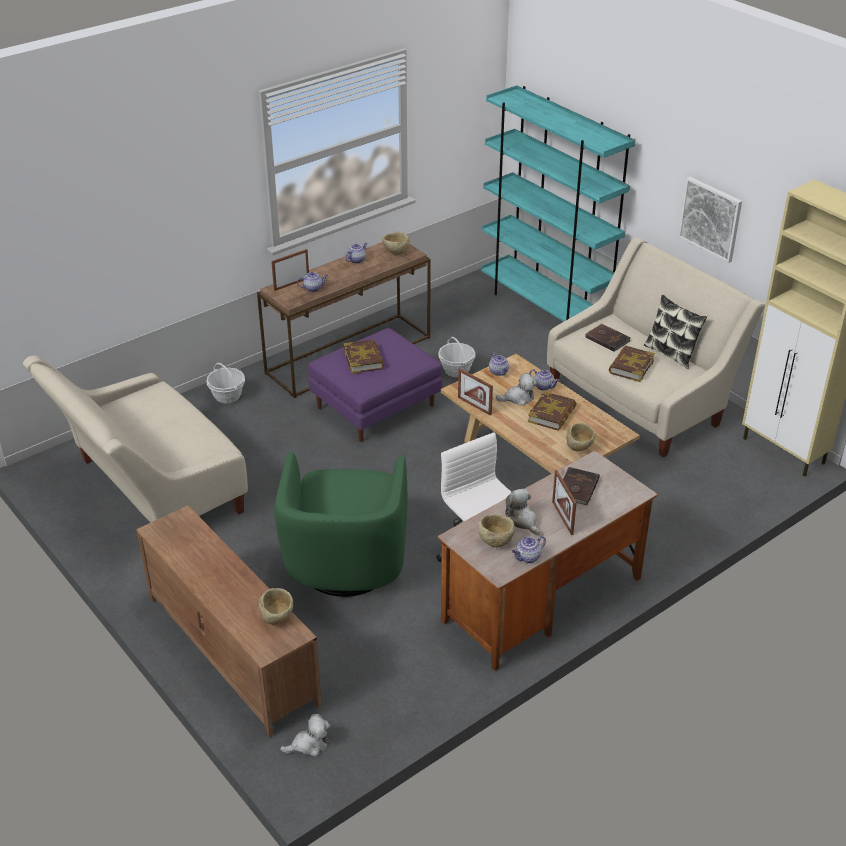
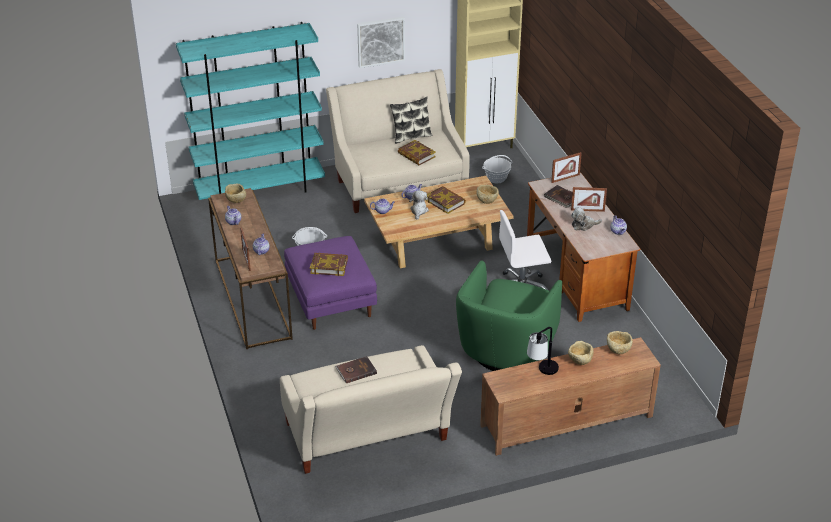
camera: 70 degrees left, 0 degrees up
basket [207,363,245,403] -> basket moved to [482,155,513,183]
green armchair [274,452,407,597] -> green armchair turned 90 degrees clockwise [456,260,562,371]
plush toy [280,714,330,756] -> none
picture frame [458,368,493,416] -> picture frame moved to [551,152,582,183]
beige bowl [478,514,515,547] -> beige bowl moved to [568,341,593,365]
brown book [585,324,631,352] -> brown book moved to [336,356,377,383]
none -> table lamp [527,327,559,375]

